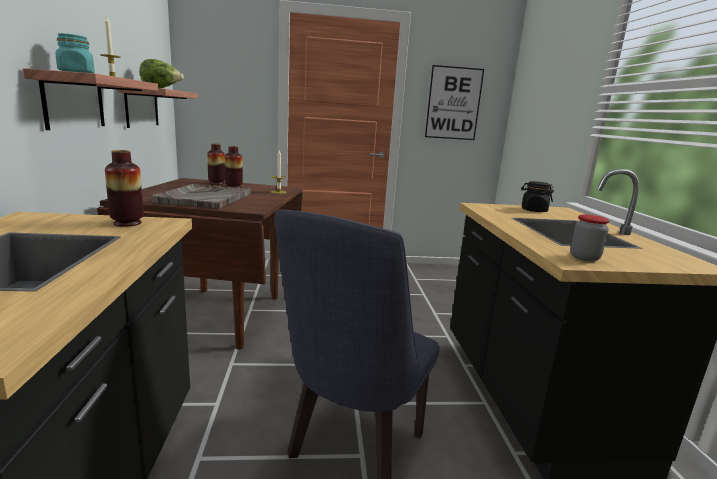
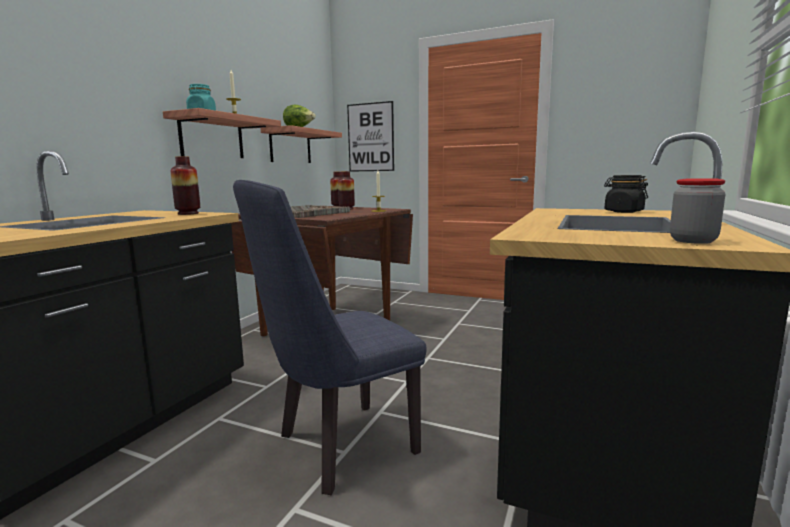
camera: 30 degrees right, 5 degrees down
picture [425,65,484,140] -> picture moved to [347,101,394,172]
jar [570,214,610,262] -> jar moved to [670,178,725,244]

